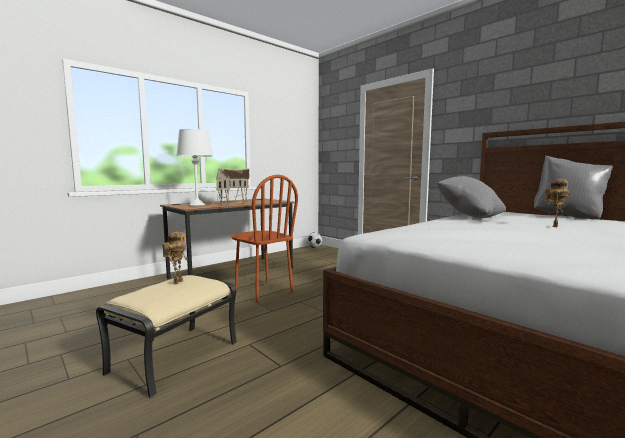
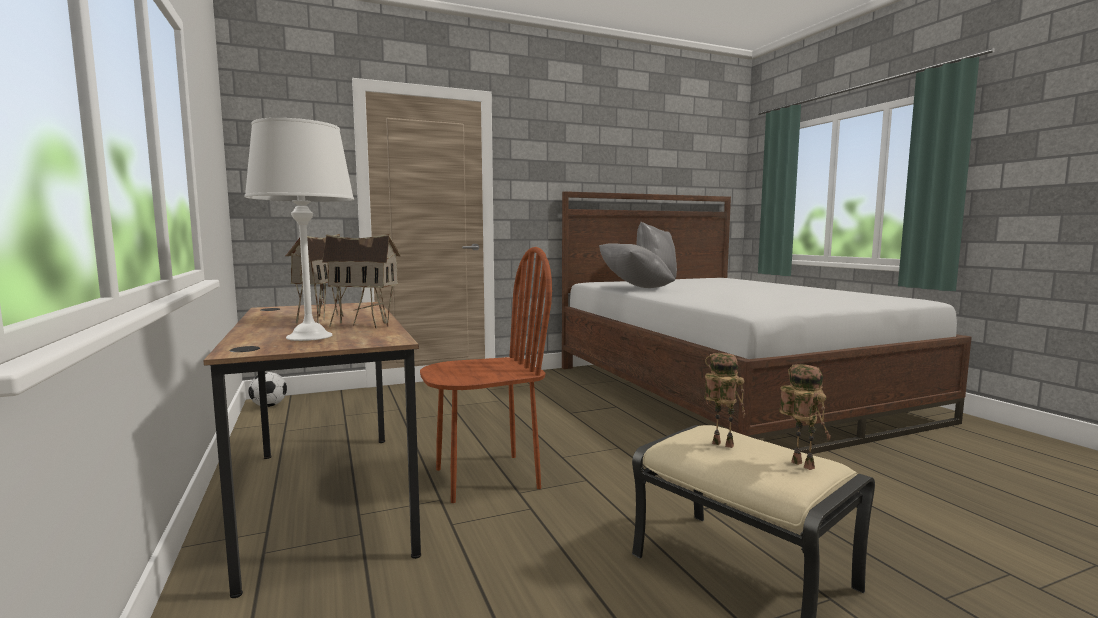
camera: 70 degrees left, 0 degrees up
toy robot [544,179,569,227] -> toy robot moved to [779,364,831,470]

